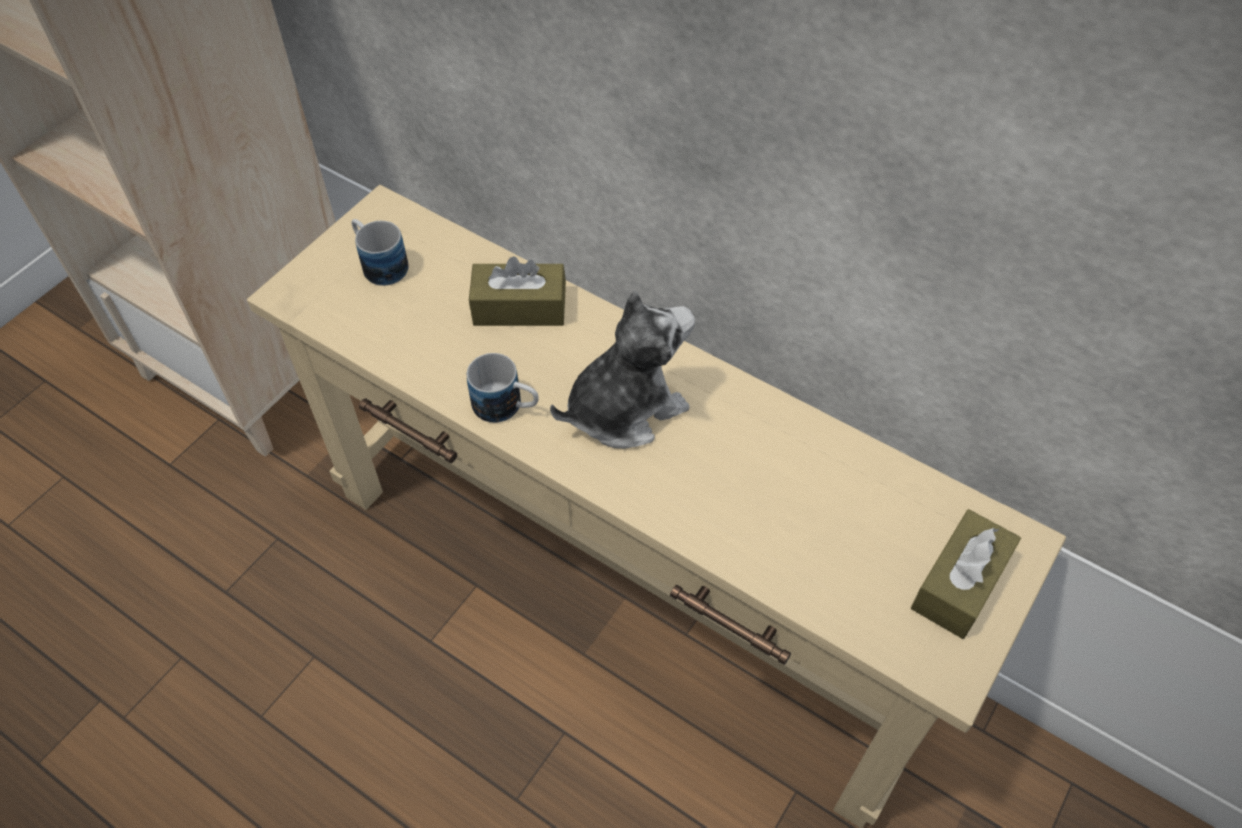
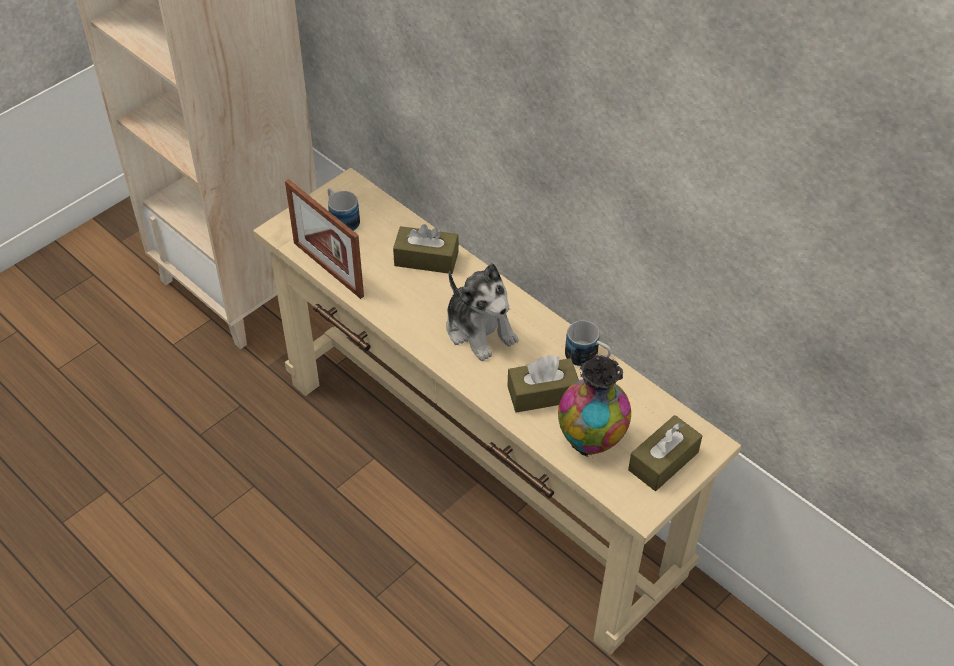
camera: 10 degrees right, 5 degrees down
mug [467,353,539,423] -> mug moved to [565,320,611,366]
plush toy [550,291,695,449] -> plush toy turned 75 degrees clockwise [447,263,518,361]
none -> picture frame [285,179,364,299]
none -> brown tissue box [508,355,579,413]
none -> vase [558,355,631,457]

